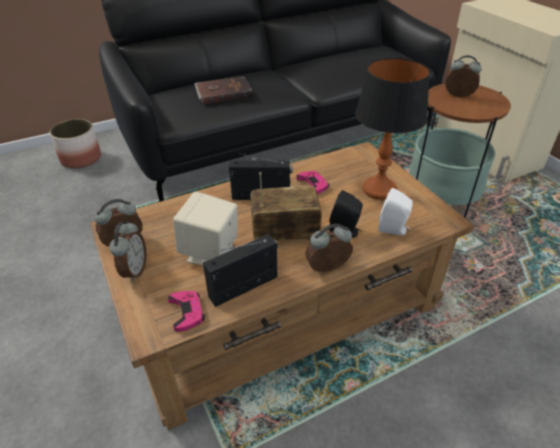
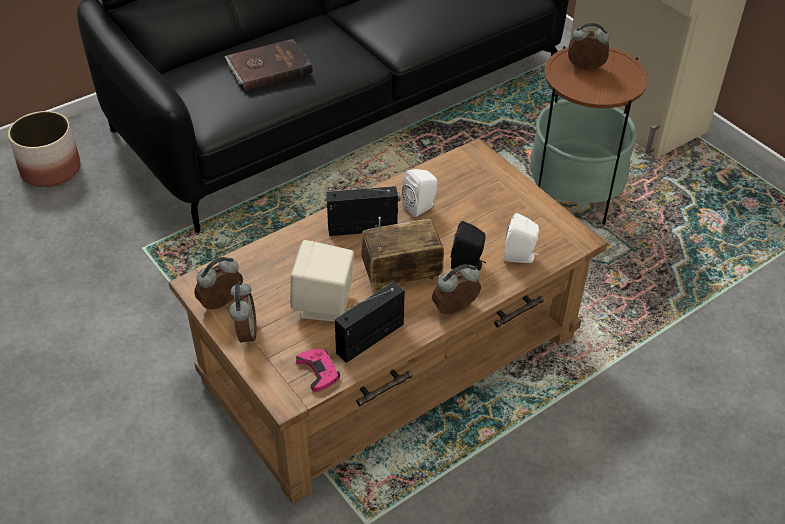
camera: 10 degrees left, 5 degrees up
pink game controller [296,171,329,194] -> white speaker [401,169,438,217]
table lamp [355,58,430,200] -> none

